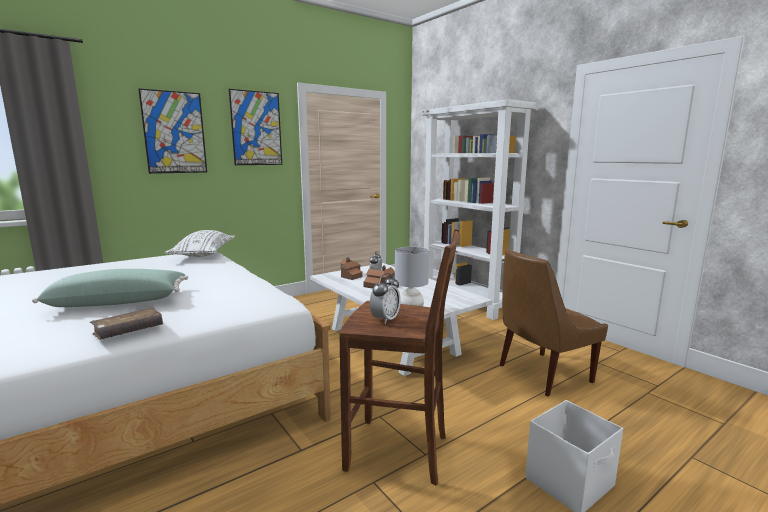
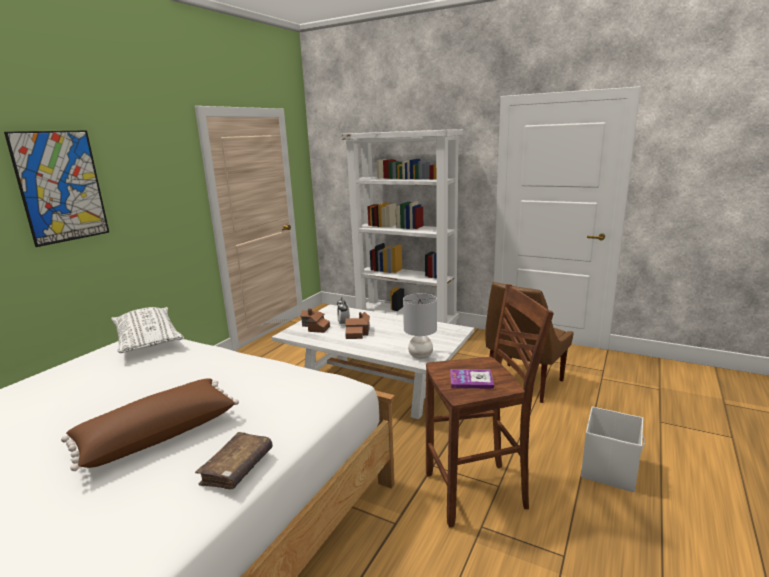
camera: 25 degrees left, 5 degrees up
green pillow [32,269,188,307] -> brown pillow [61,378,239,471]
picture [229,89,282,165] -> none
alarm clock [370,273,401,324] -> book [450,369,494,389]

